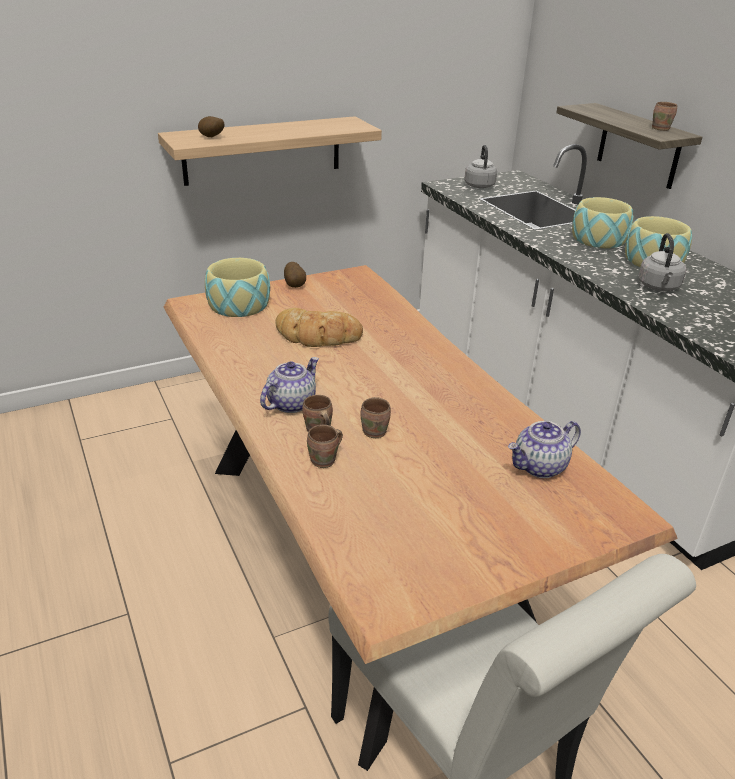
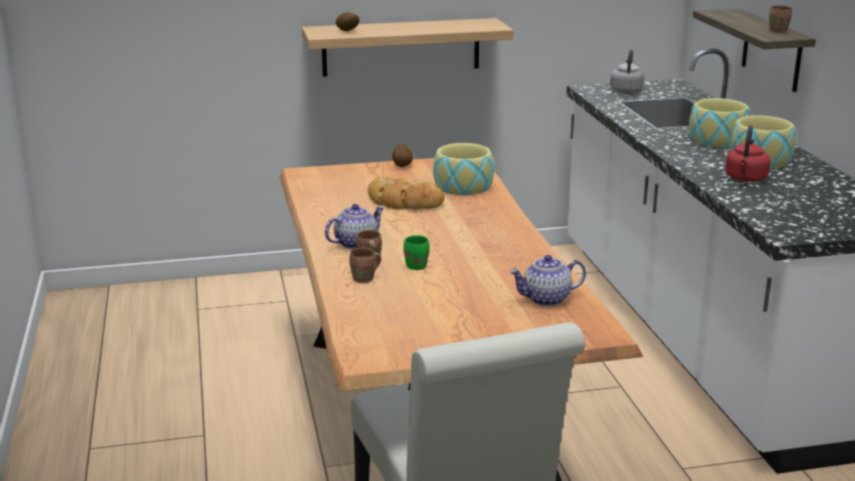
camera: 15 degrees right, 10 degrees down
bowl [205,258,270,317] -> bowl moved to [433,143,494,195]
brown mug [360,397,391,438] -> green mug [403,235,430,270]
grey kettle [639,233,686,291] -> red kettle [725,126,771,182]

